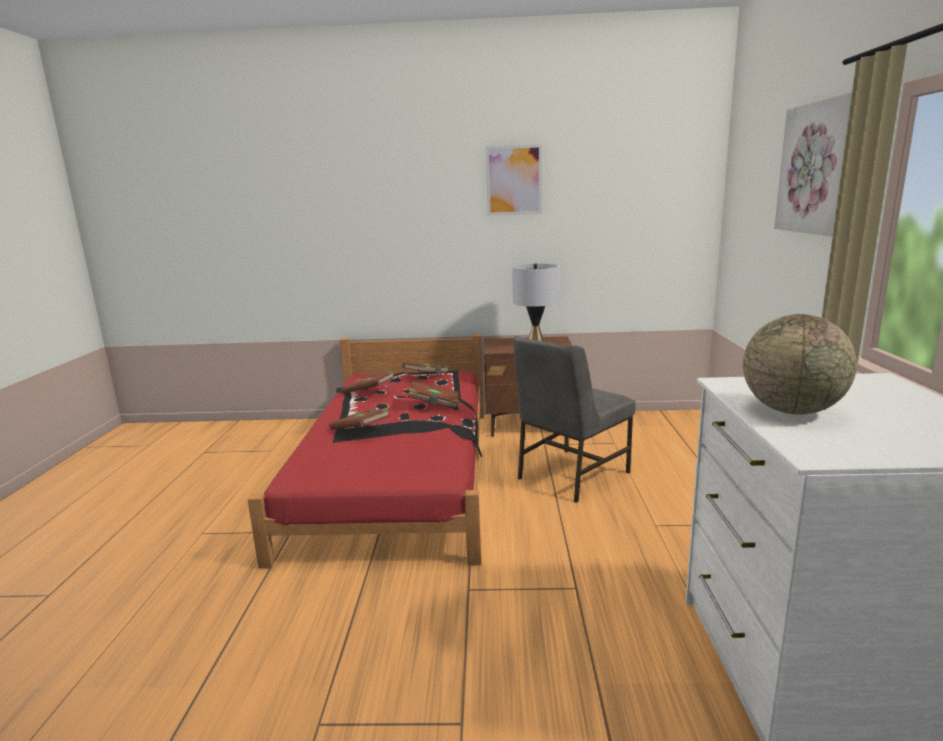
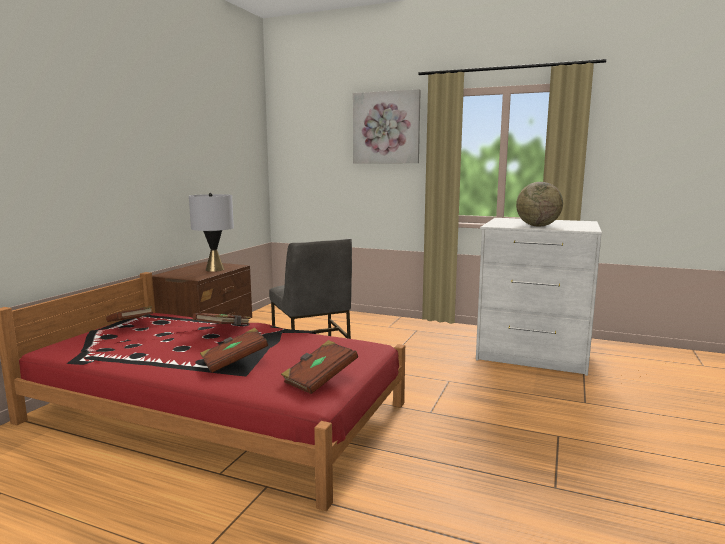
camera: 70 degrees left, 5 degrees down
brown book [341,371,395,394] -> brown book moved to [281,340,358,394]
picture [486,144,542,216] -> none

